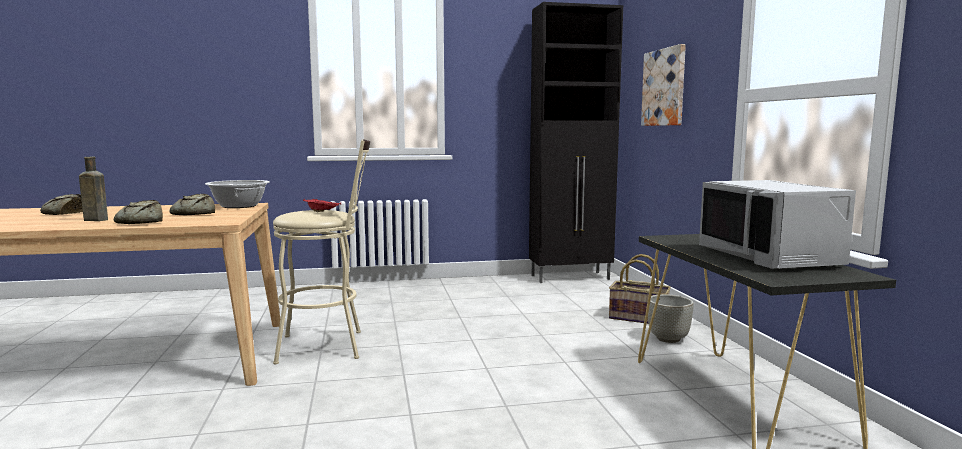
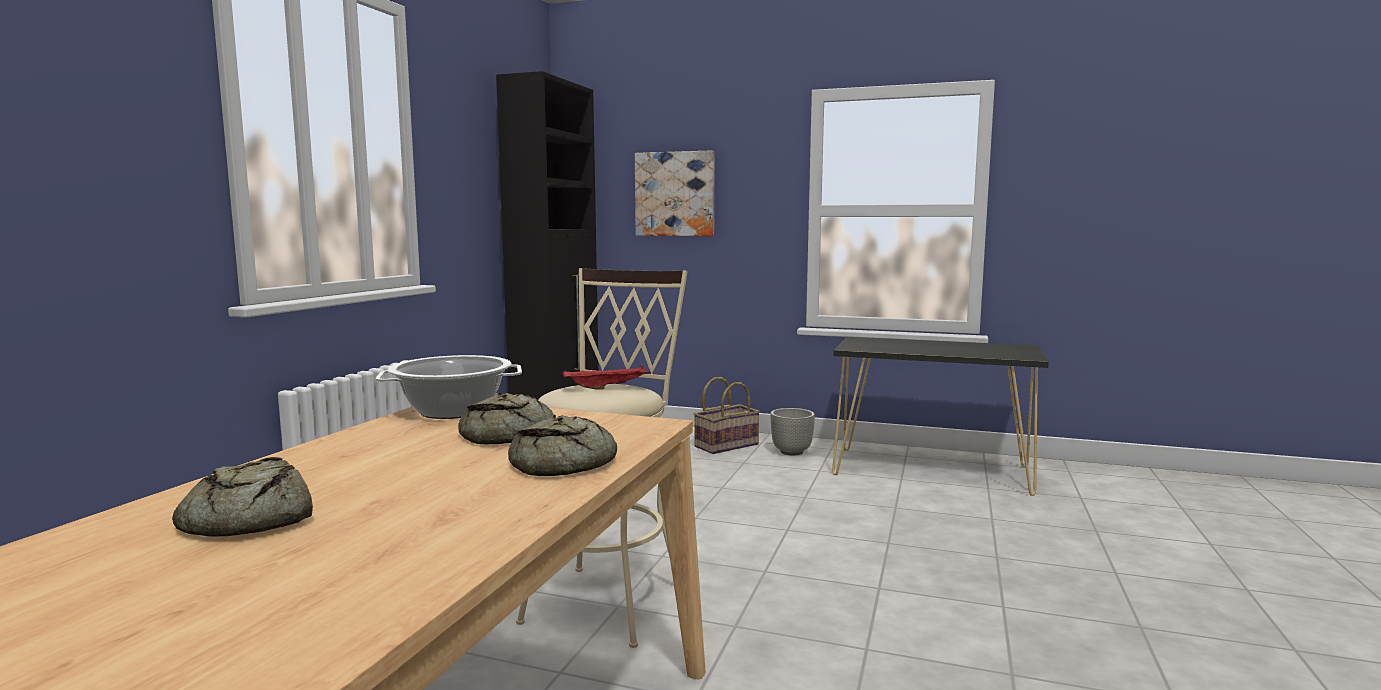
camera: 60 degrees left, 0 degrees up
brown bottle [79,157,108,221] -> none
grey microwave [699,180,856,269] -> none

